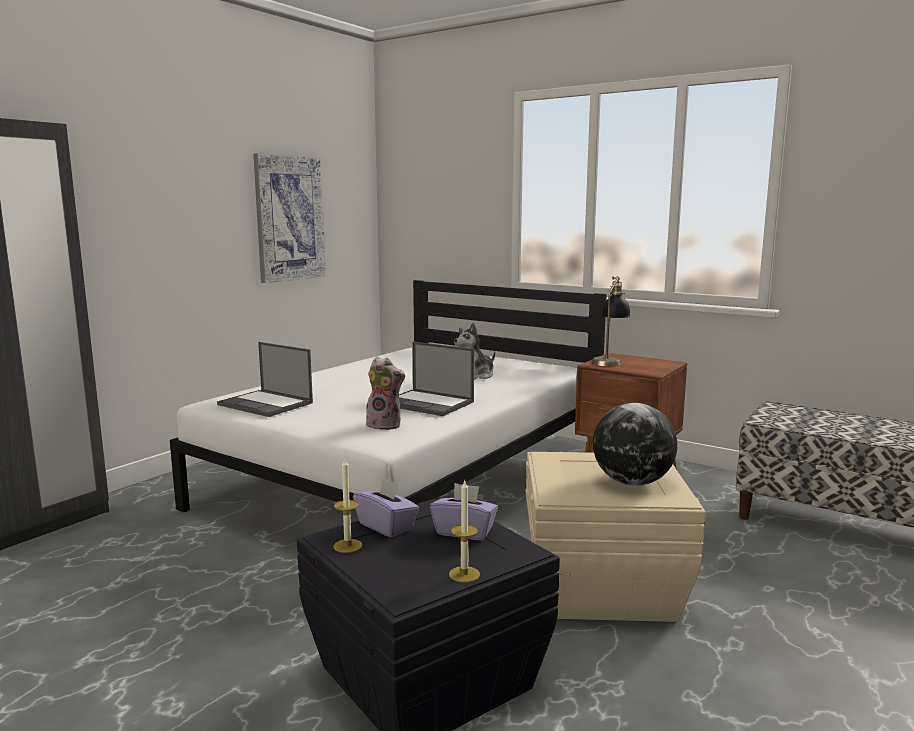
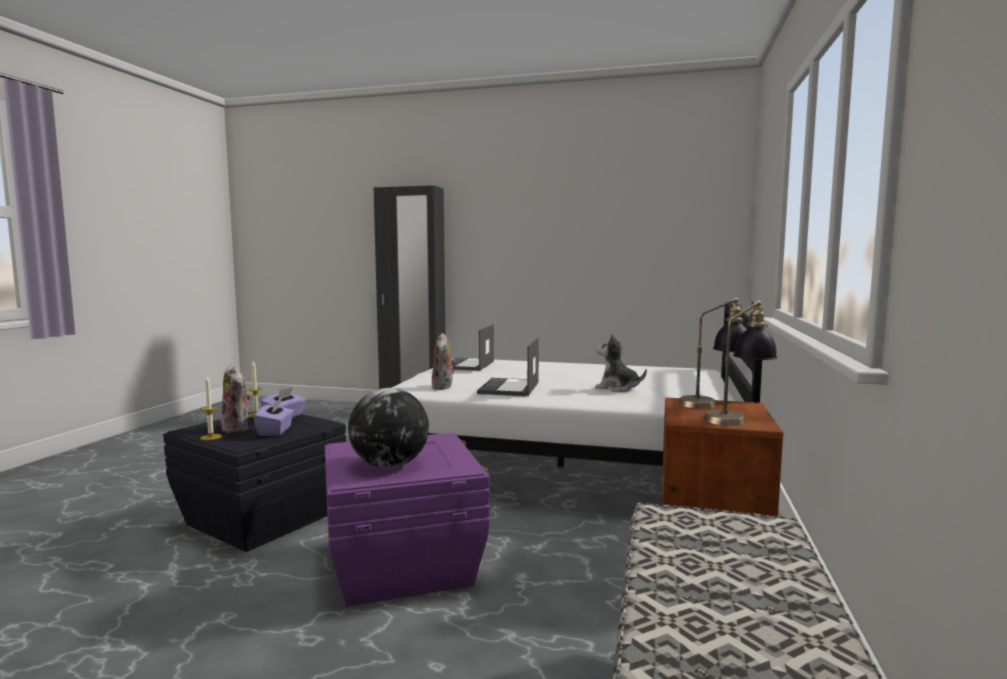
camera: 70 degrees right, 5 degrees down
picture [253,153,326,283] -> none
beige storage box [526,452,706,622] -> purple storage box [325,433,490,606]
none -> plush toy [221,365,251,433]
none -> table lamp [703,300,778,426]

